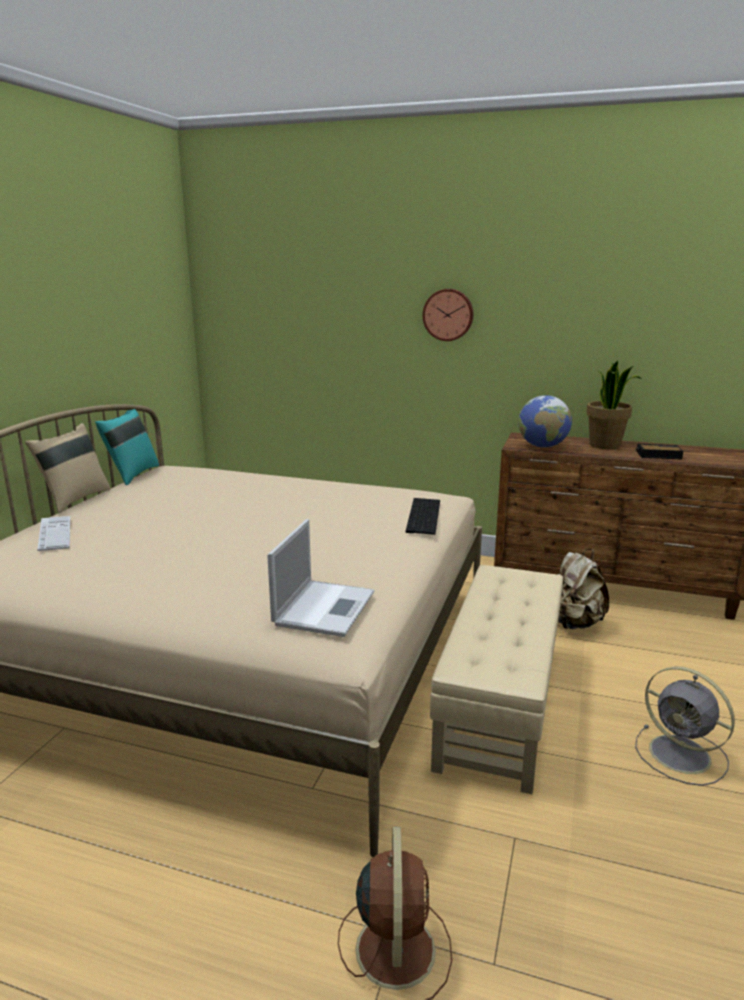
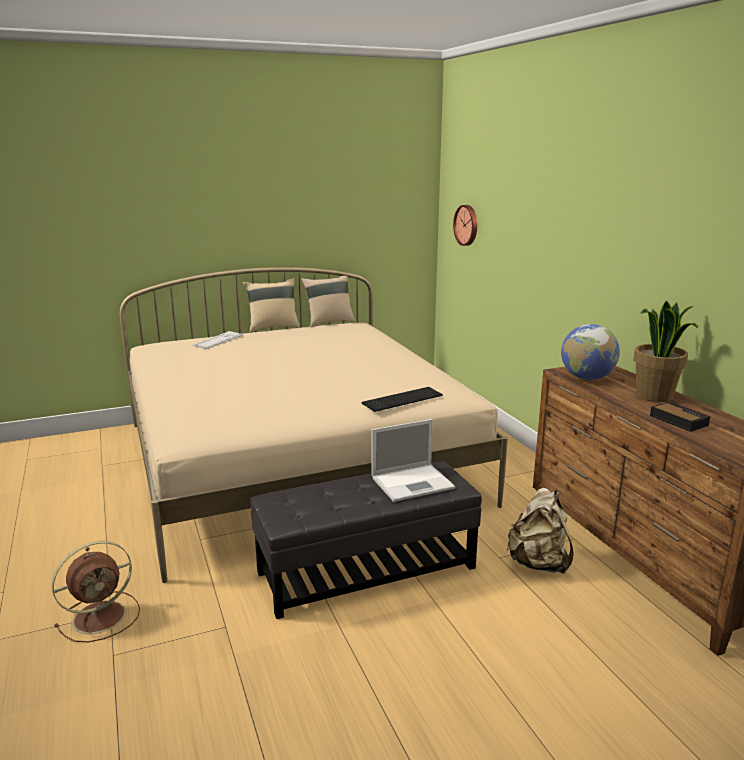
camera: 50 degrees right, 0 degrees up
turquoise pillow [95,409,159,485] -> beige pillow [301,276,355,327]
laptop [267,519,374,637] -> laptop moved to [371,419,455,502]
wall clock [423,289,473,341] -> wall clock moved to [453,205,477,246]
beige ottoman [430,565,563,794] -> black ottoman [250,461,482,619]
grey fan [635,666,735,786] -> none

